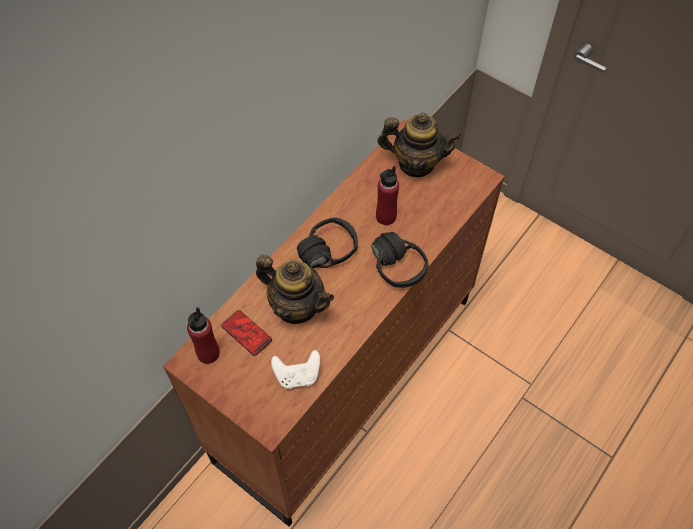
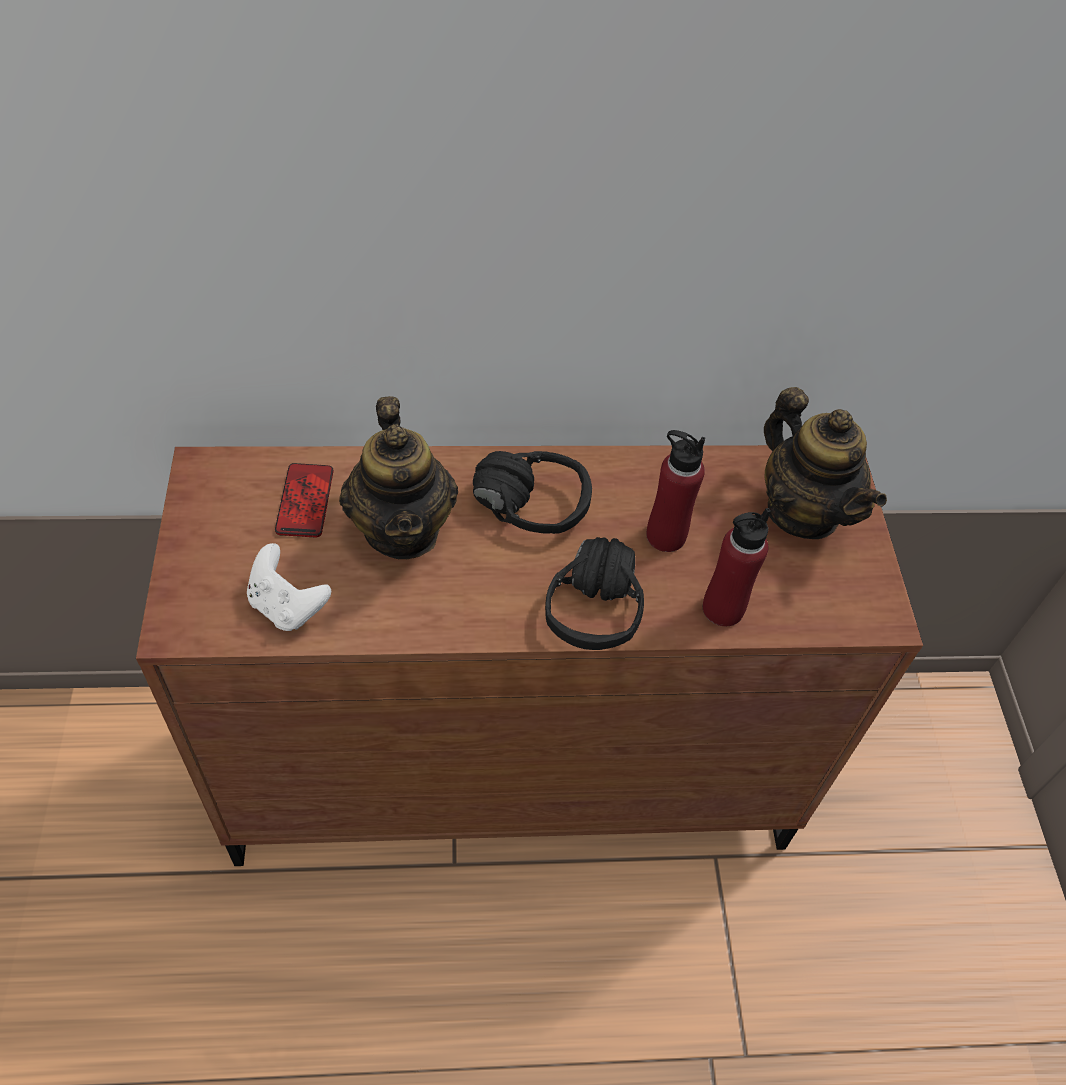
camera: 45 degrees right, 5 degrees down
red bottle [187,307,220,364] -> red bottle moved to [703,508,771,626]

